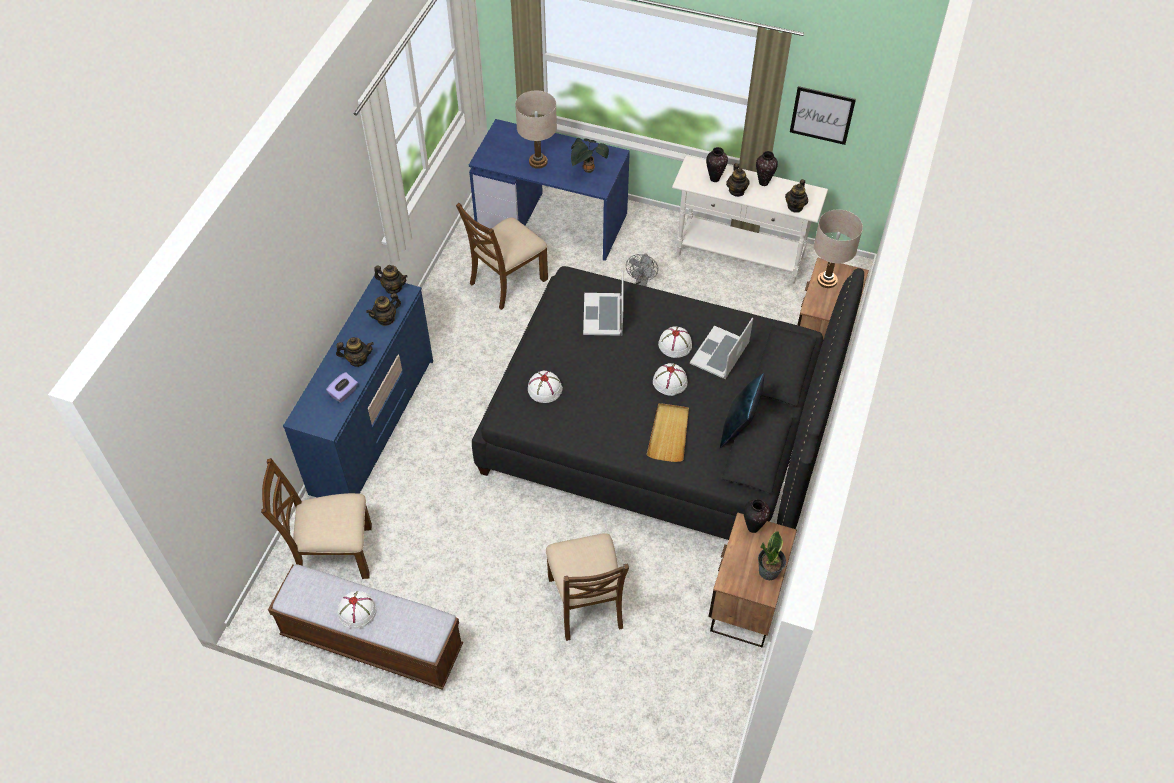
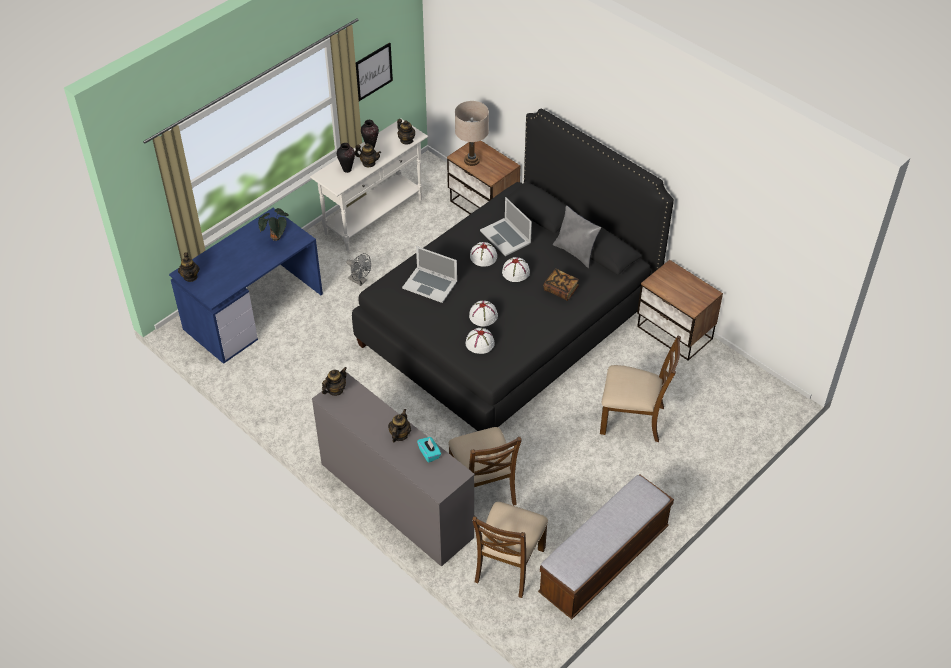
camera: 65 degrees left, 5 degrees down
blue dresser [283,276,433,497] -> grey dresser [312,373,475,567]
purple tissue box [326,372,358,403] -> turquoise tissue box [417,437,441,463]
white hat [338,591,377,629] -> white hat moved to [469,300,498,327]
teapot [366,293,401,326] -> teapot moved to [178,252,199,282]
brown chair [456,203,548,310] -> brown chair moved to [448,427,522,506]
beige table lamp [515,90,557,169] -> none
beige tray [647,403,689,462] -> book [544,269,579,301]
blue pillow [720,373,764,448] -> grey pillow [553,205,601,268]
vase [744,499,770,533] -> none
potted plant [758,531,786,580] -> none

